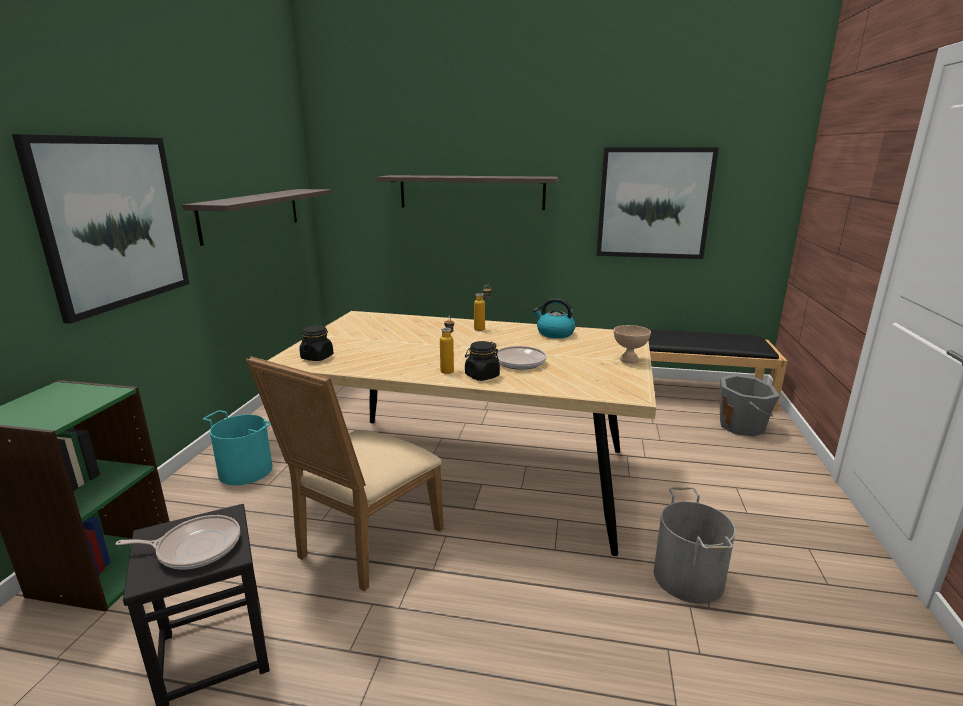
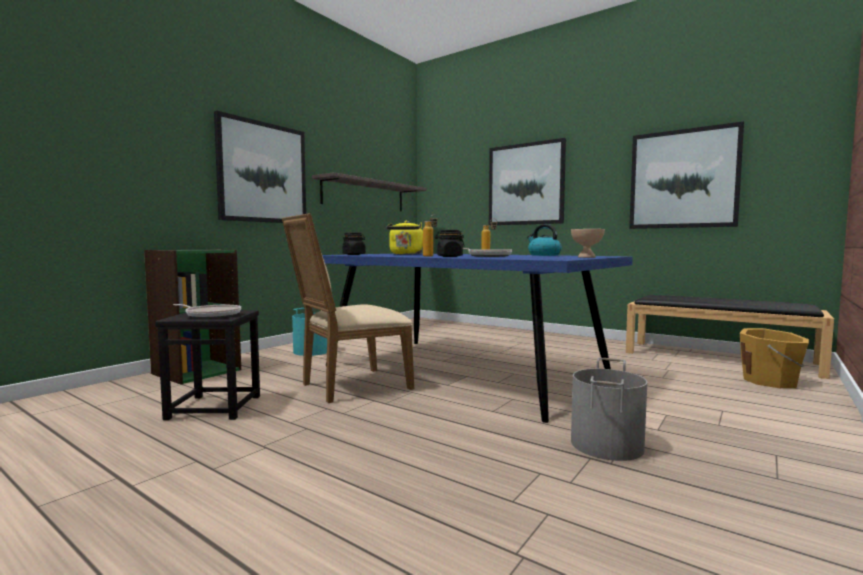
camera: 25 degrees right, 15 degrees down
beige dining table [267,311,656,556] -> blue dining table [322,253,633,423]
shelf [377,175,559,210] -> picture [489,138,566,225]
grey bucket [720,374,779,436] -> orange bucket [740,328,809,388]
none -> yellow kettle [386,221,423,254]

